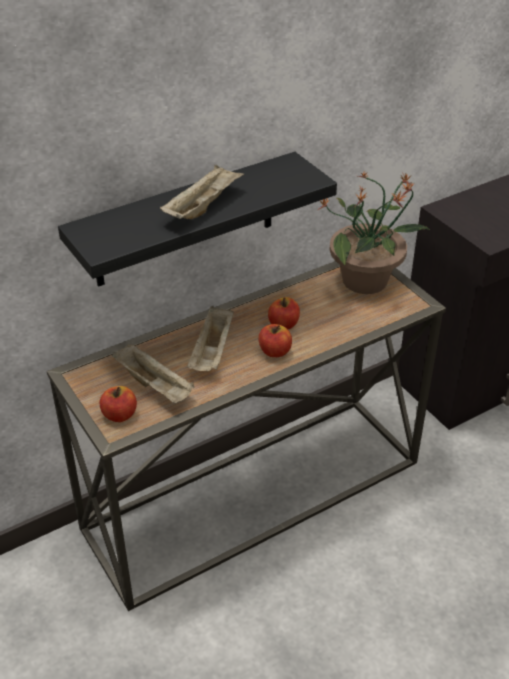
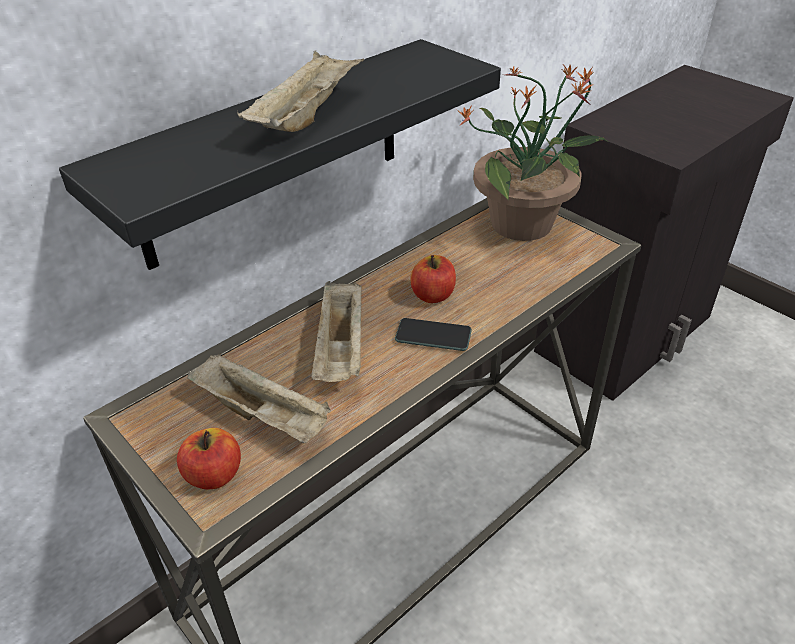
camera: 10 degrees left, 0 degrees up
apple [258,324,292,357] -> phone [395,318,472,351]

